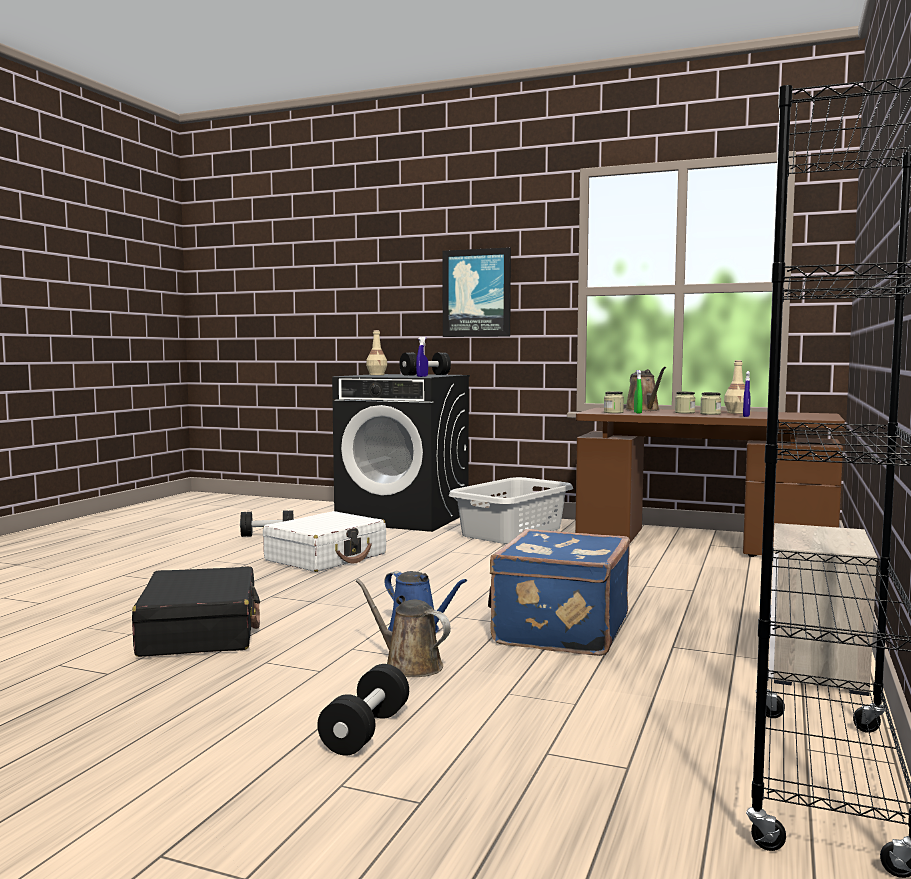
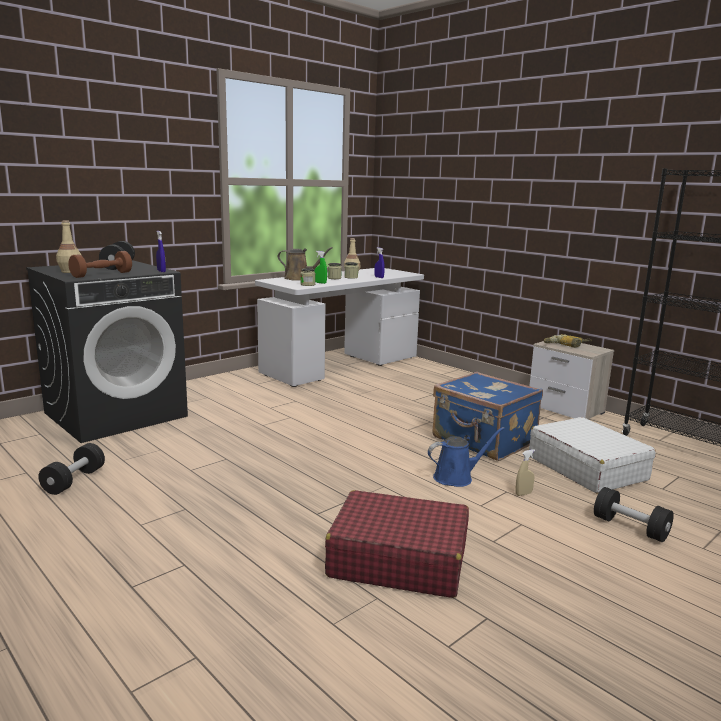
camera: 65 degrees left, 10 degrees up
black suitcase [132,566,260,657] -> red suitcase [325,490,469,598]
white suitcase [263,511,386,572] -> white suitcase moved to [529,417,656,493]
brown watering can [356,579,451,677] -> beige spray bottle [515,449,535,496]
picture [443,247,511,337] -> none
grey laundry basket [449,477,573,544] -> none
brown desk [575,408,845,557] -> white desk [255,268,424,387]
none -> brown dumbbell [68,251,132,278]
none -> power drill [544,334,592,348]

